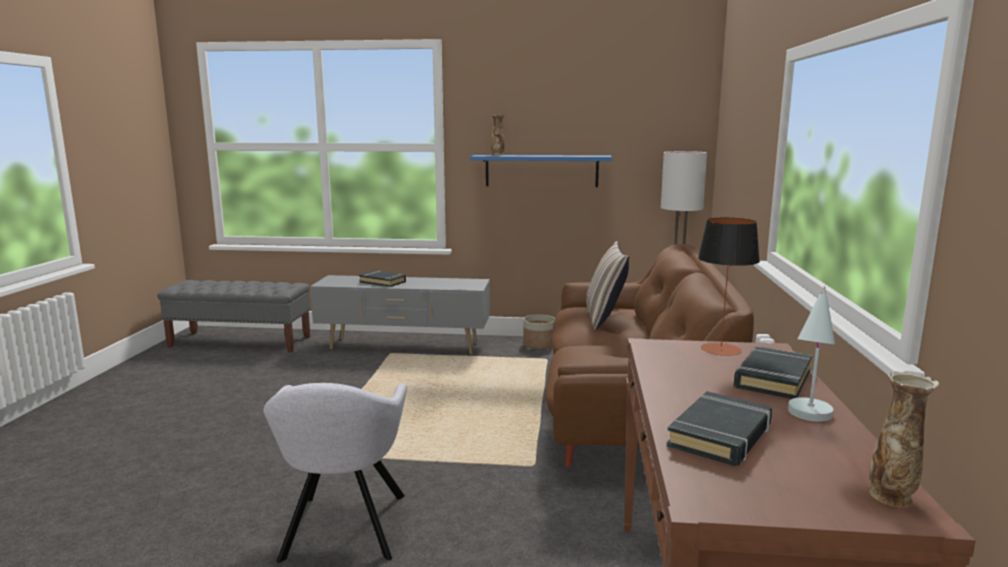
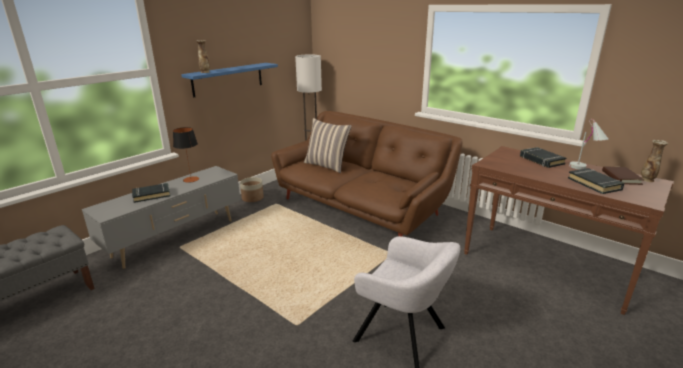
camera: 55 degrees left, 10 degrees up
table lamp [698,217,760,356] -> table lamp moved to [173,127,199,183]
none -> brown book [602,167,644,185]

